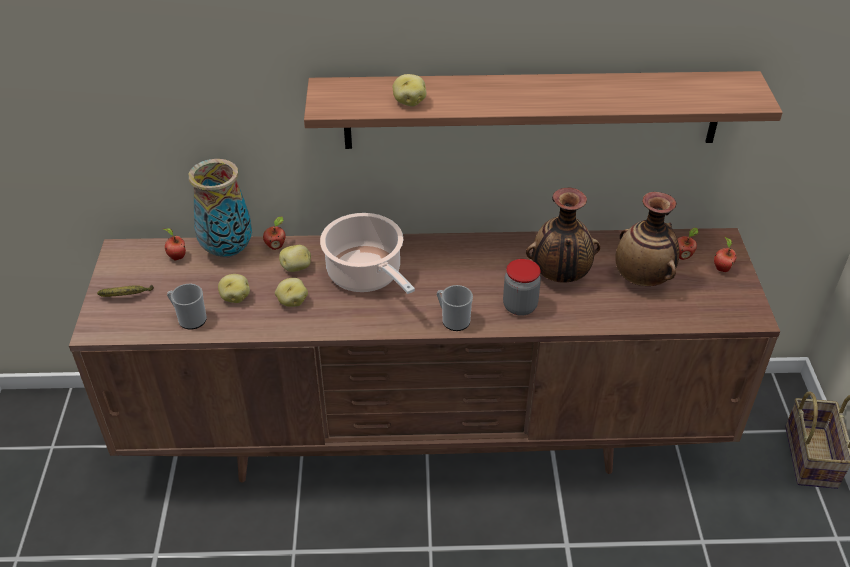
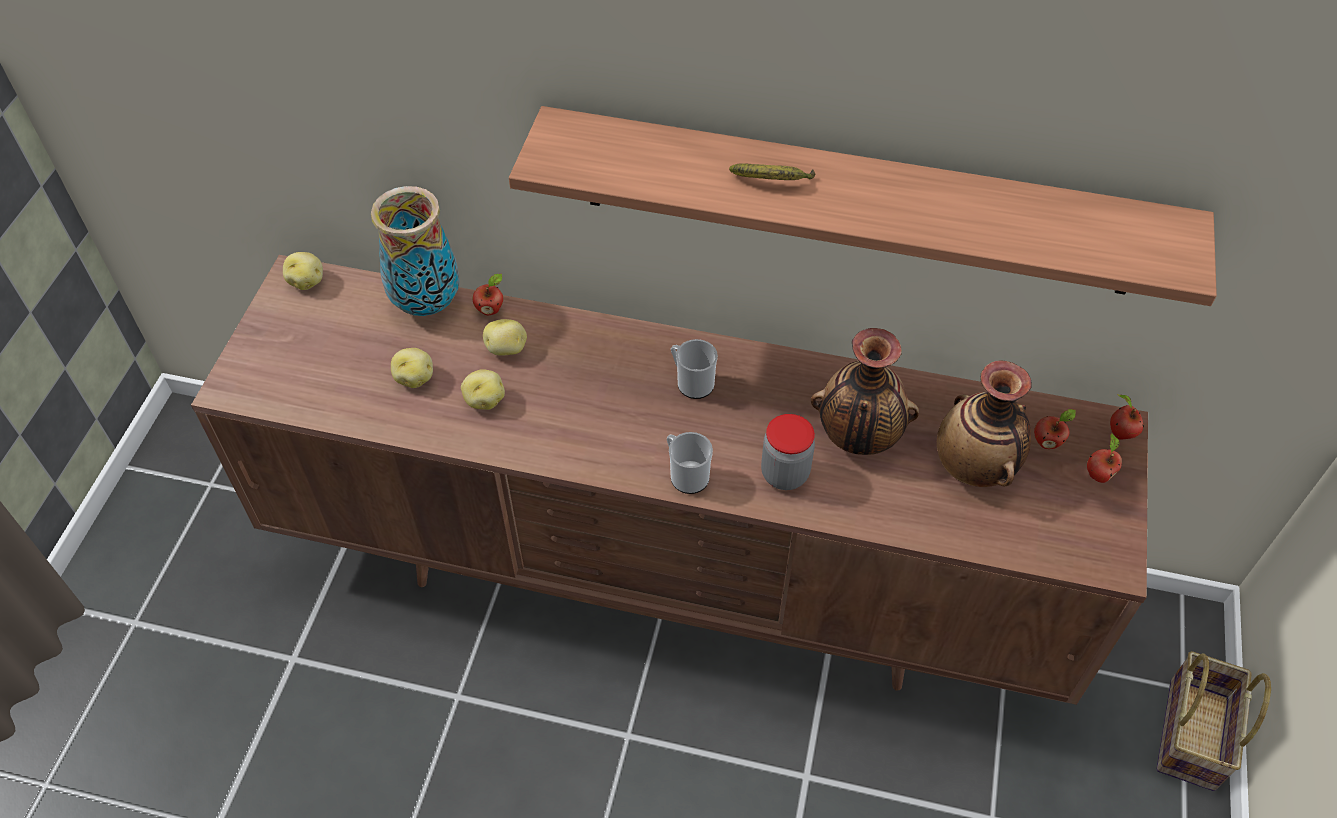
camera: 15 degrees right, 10 degrees up
banana [97,285,154,297] -> banana moved to [729,163,816,180]
apple [163,229,186,260] -> apple moved to [1110,394,1144,440]
mug [167,284,207,330] -> mug moved to [671,339,718,399]
cooking pot [320,213,415,294] -> none
potato [393,74,427,107] -> potato moved to [283,252,323,290]

